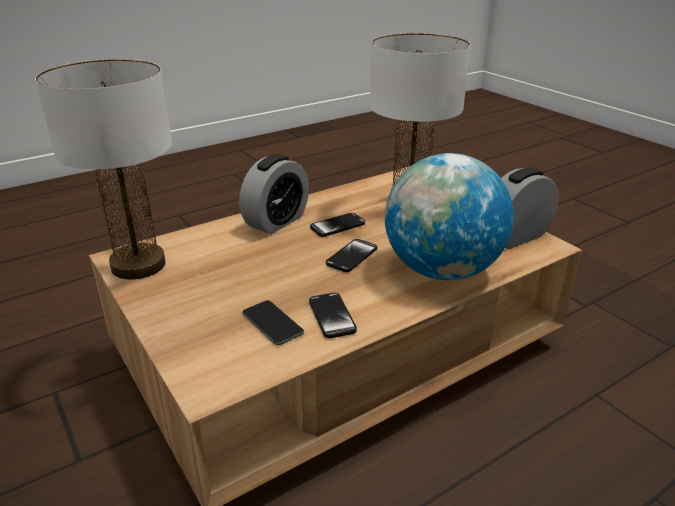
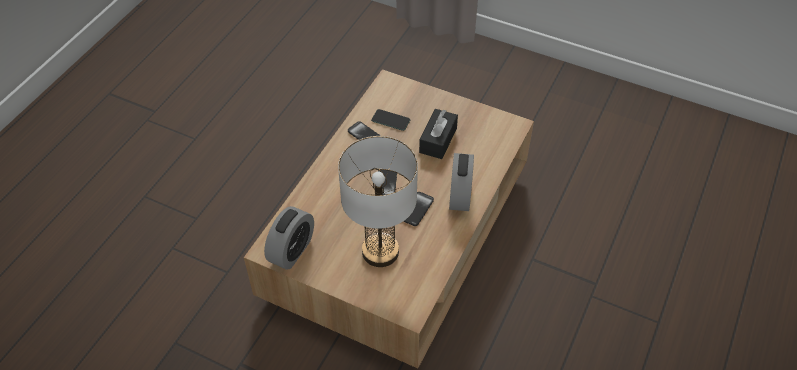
camera: 150 degrees right, 20 degrees up
table lamp [35,59,172,280] -> none
globe [385,153,514,280] -> none
none -> black tissue box [419,109,458,159]

